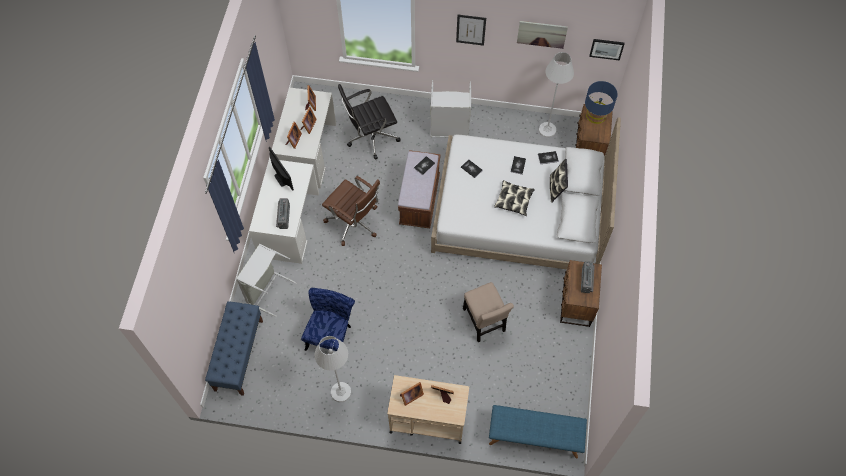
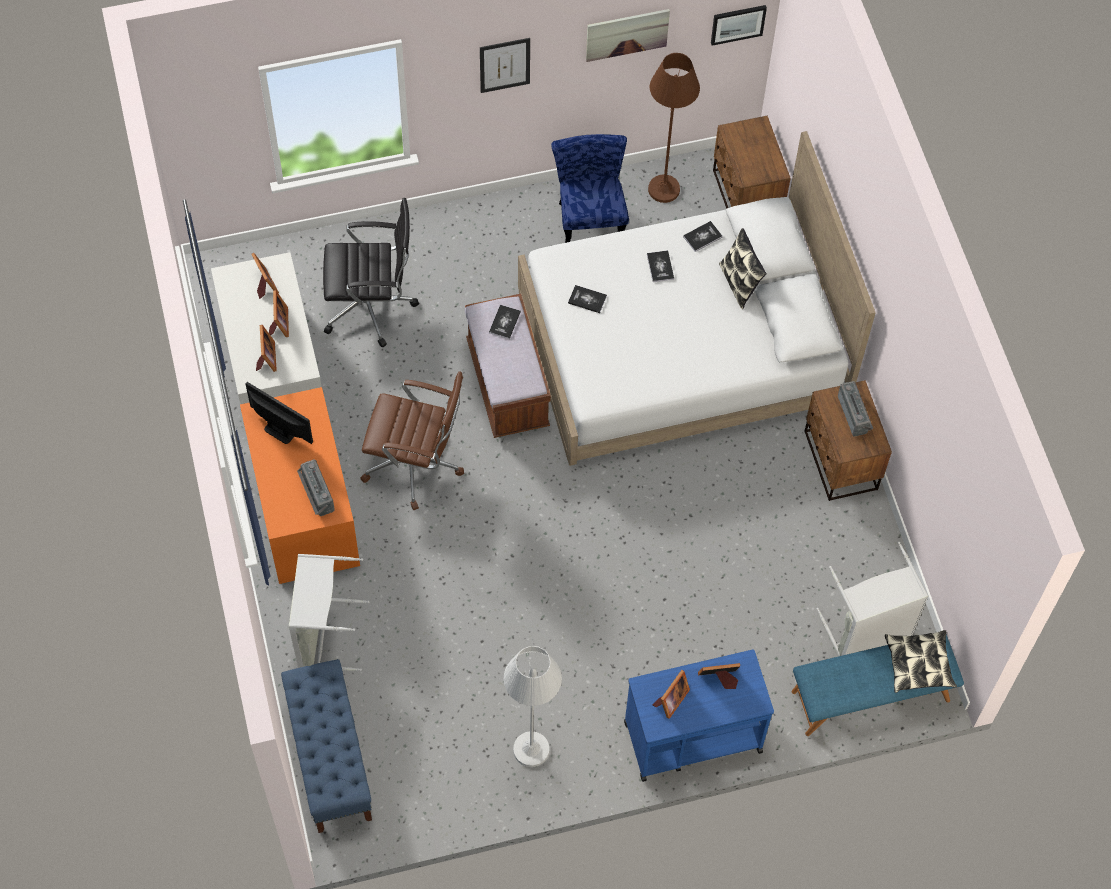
camera: 25 degrees left, 0 degrees up
white desk [249,159,319,264] -> orange desk [240,387,360,584]
blue chair [301,288,355,351] -> blue chair moved to [551,134,629,243]
black office chair [338,84,401,160] -> black office chair turned 135 degrees counterclockwise [323,198,419,348]
beige cart [387,375,469,444] -> blue cart [624,650,774,782]
grey laundry basket [430,80,471,138] -> grey laundry basket moved to [817,541,929,656]
beige chair [463,282,514,342] -> none
pillow [494,180,535,216] -> pillow moved to [885,630,957,693]
white floor lamp [539,52,574,138] -> brown floor lamp [648,53,700,203]
blue table lamp [585,81,618,124] -> none

